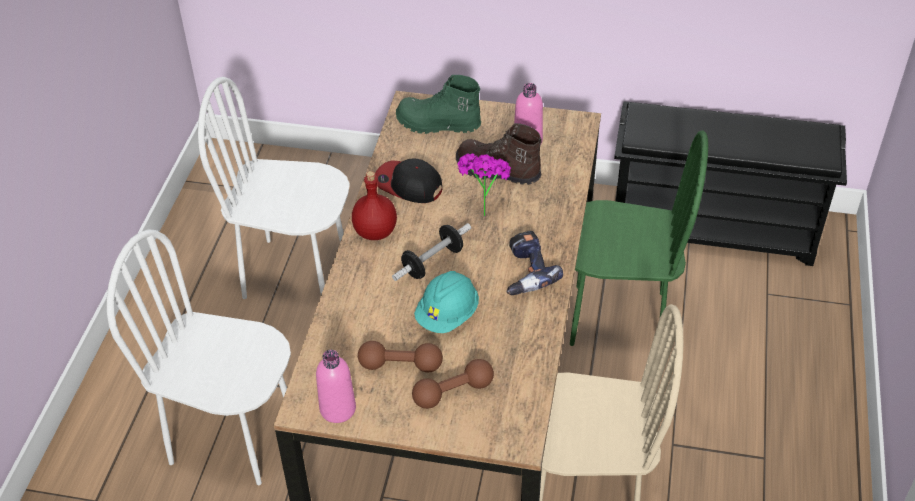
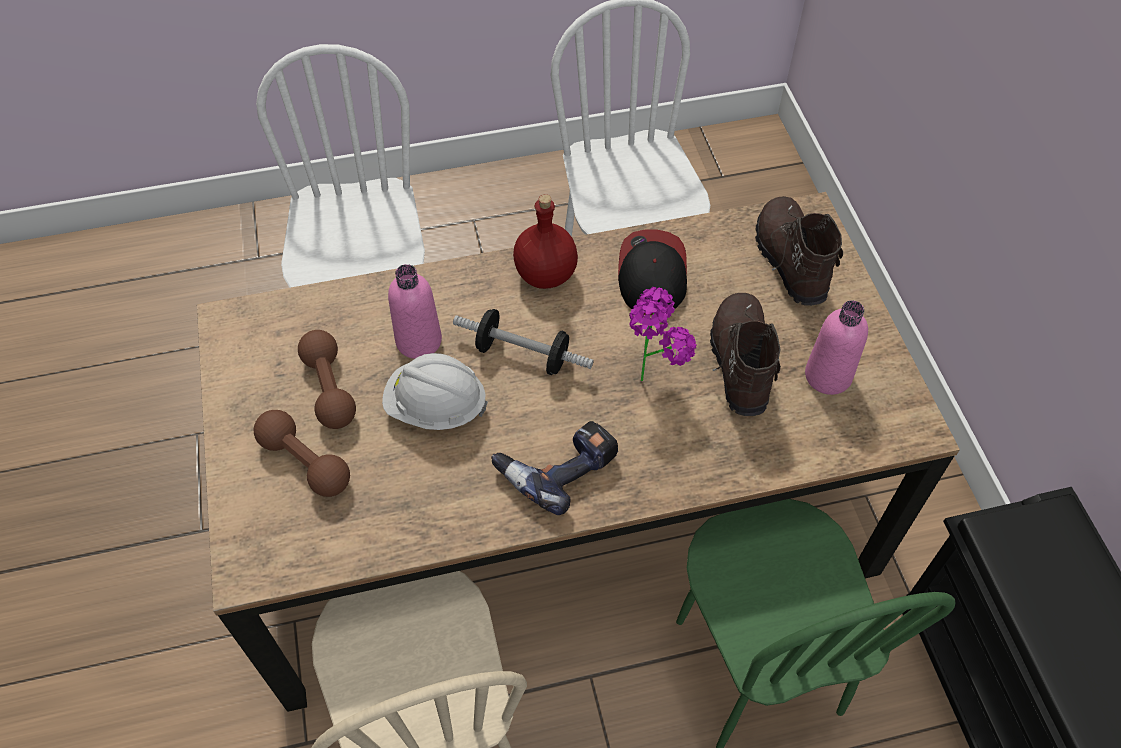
camera: 65 degrees right, 10 degrees up
pink bottle [316,350,356,423] -> pink bottle moved to [388,264,442,359]
green boot [396,75,481,134] -> brown boot [755,196,843,306]
turquoise hard hat [414,271,479,333] -> white hard hat [382,353,488,430]

